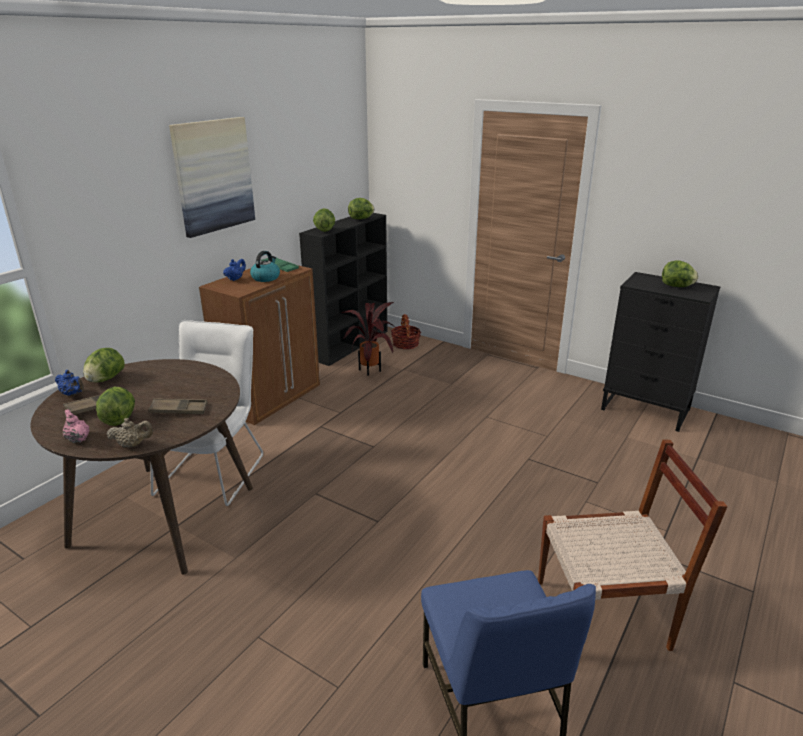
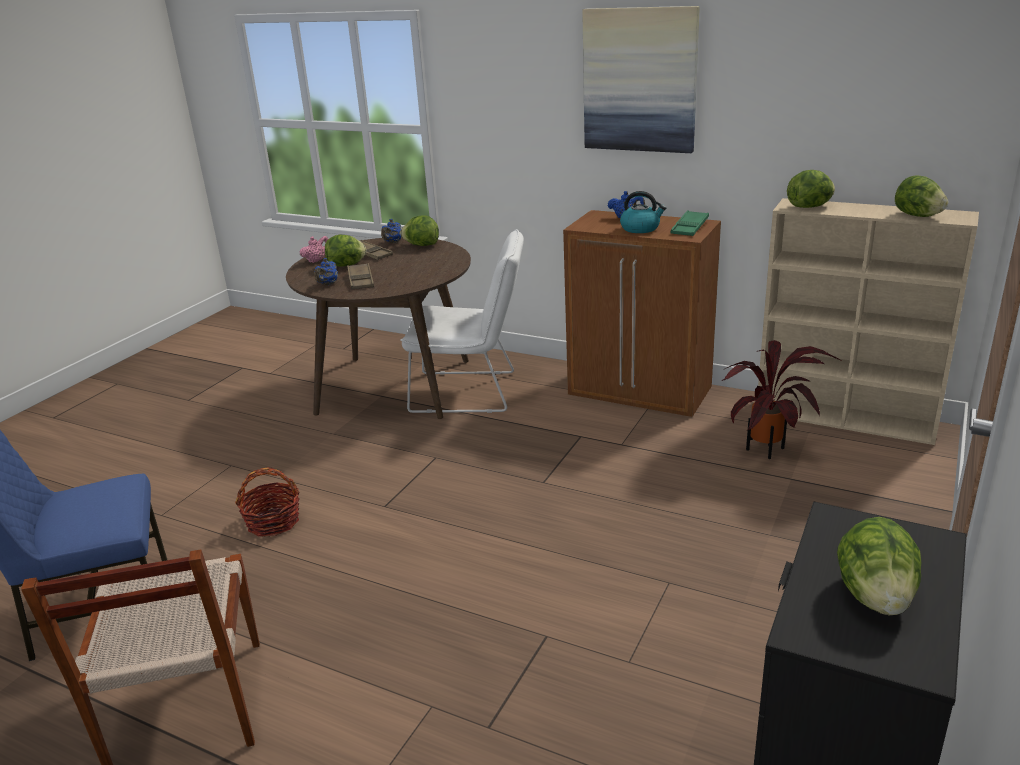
camera: 85 degrees right, 0 degrees up
beige teapot [107,418,153,448] -> none
black bookcase [299,213,387,366] -> beige bookcase [758,198,979,445]
basket [391,314,421,349] -> basket moved to [235,467,300,537]
none -> blue teapot [314,258,338,285]

